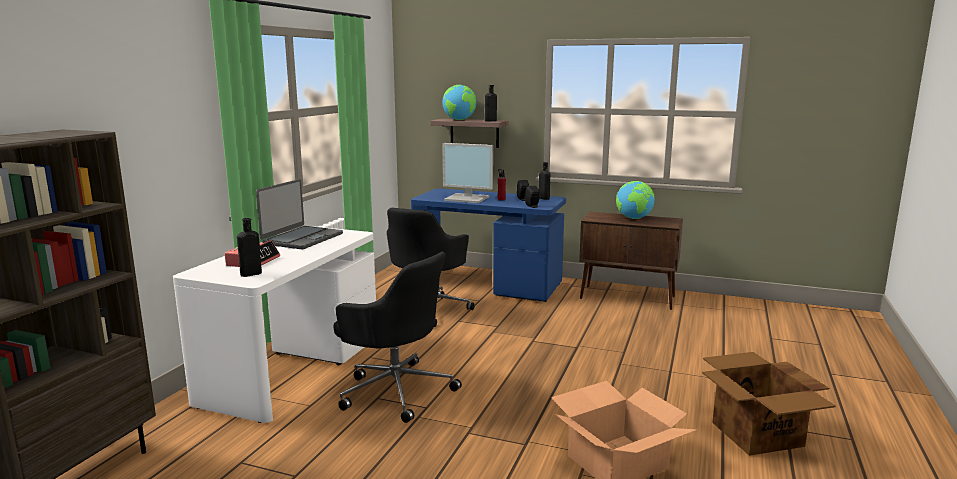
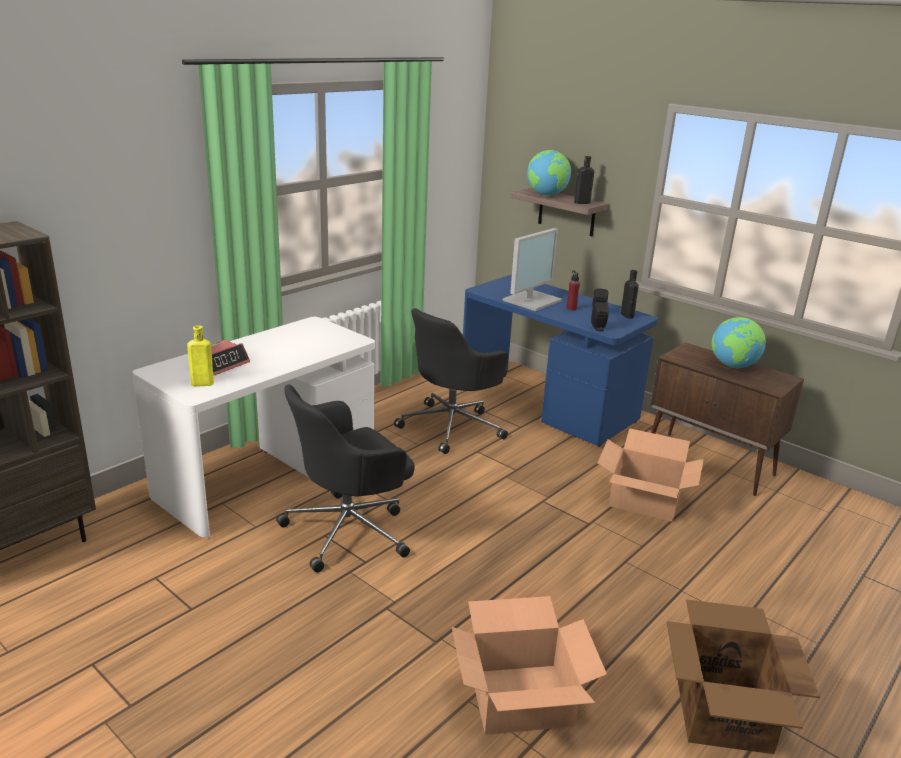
camera: 20 degrees right, 10 degrees up
black bottle [237,218,262,277] -> yellow bottle [187,325,214,387]
laptop [256,179,343,249] -> none
black office chair [333,252,462,423] -> black office chair turned 90 degrees clockwise [276,385,415,573]
monitor [442,143,493,203] -> monitor turned 90 degrees counterclockwise [503,228,562,311]
none -> cardboard box [597,428,704,522]

